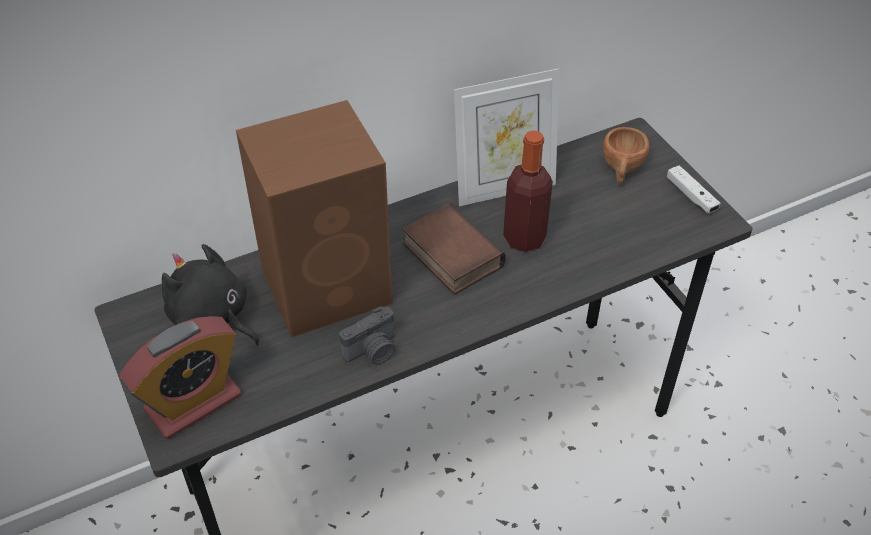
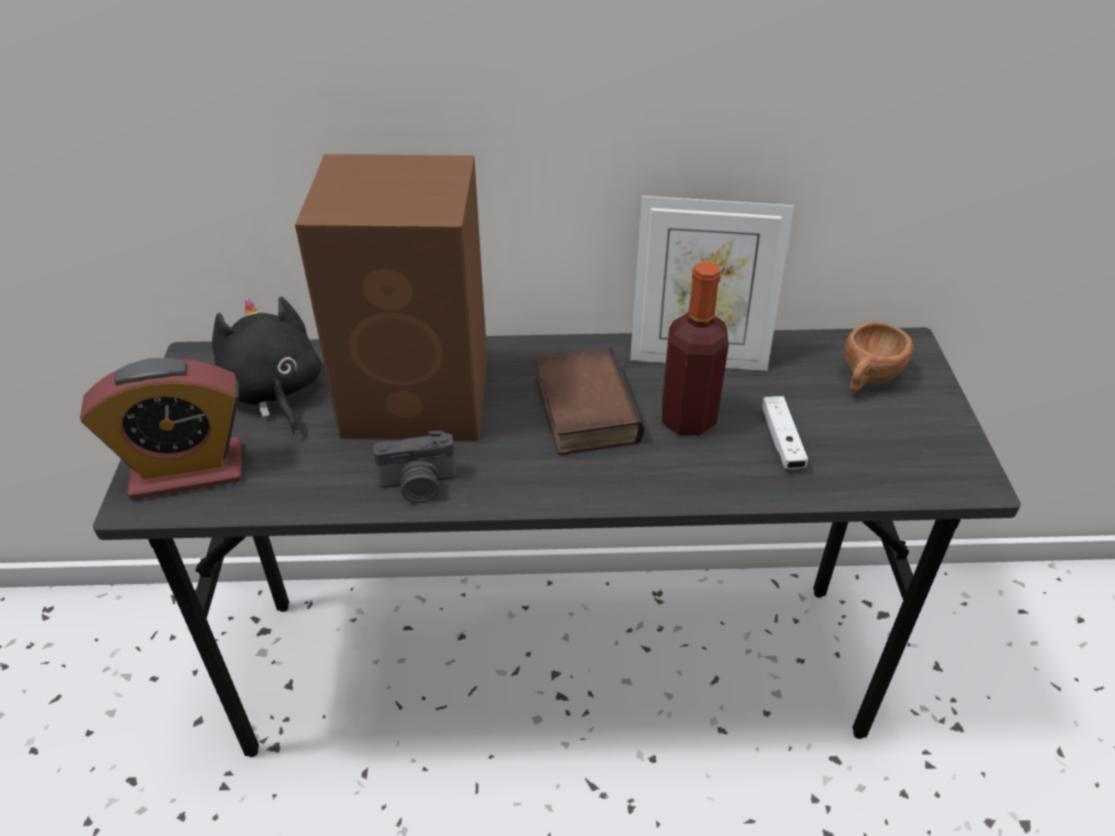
camera: 25 degrees right, 5 degrees down
white game controller [667,165,720,213] -> white game controller moved to [762,396,808,469]

